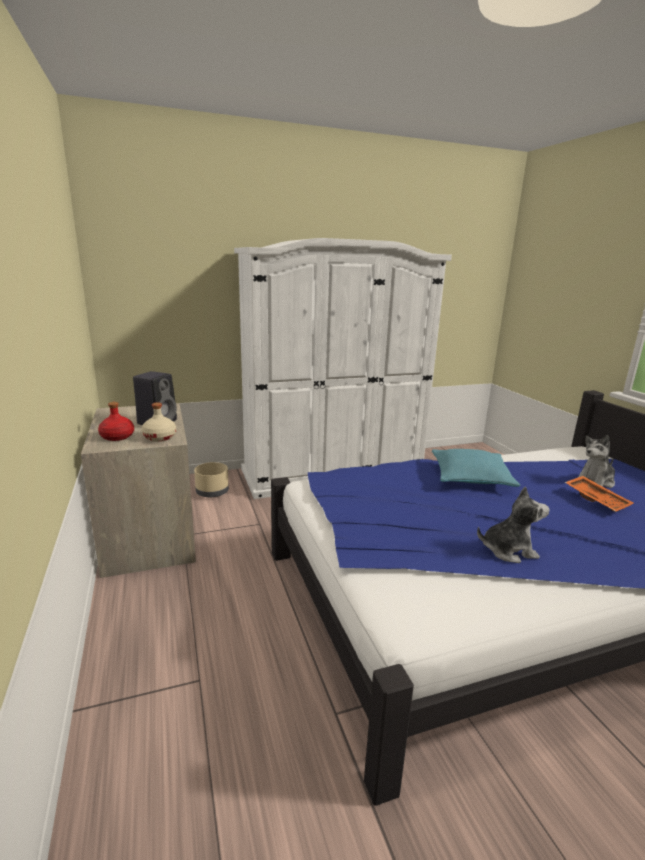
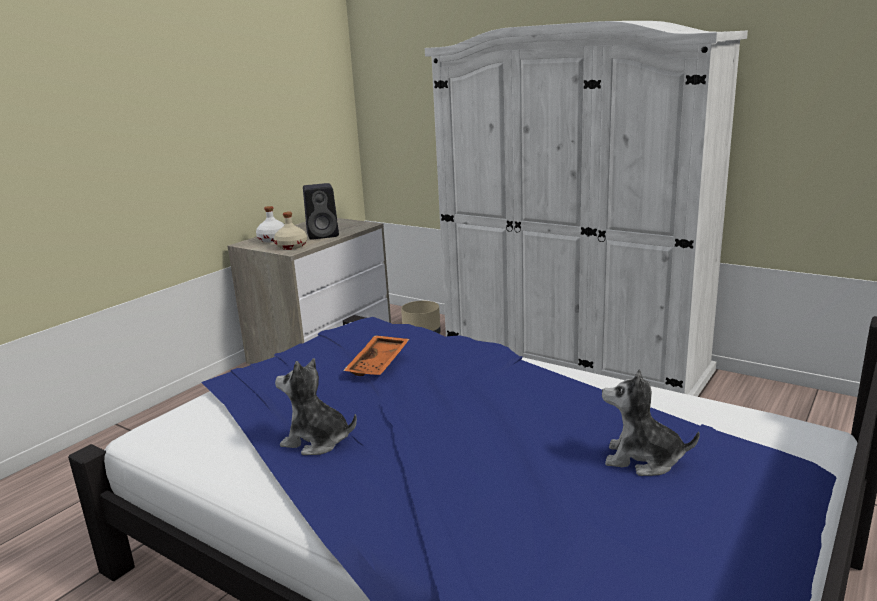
camera: 55 degrees right, 0 degrees up
red bottle [98,402,134,441] -> white bottle [256,206,284,243]
turquoise pillow [432,449,520,487] -> none
plush toy [477,486,549,563] -> plush toy turned 150 degrees clockwise [275,358,357,455]
orange tray [565,476,633,512] -> orange tray moved to [343,335,409,376]

